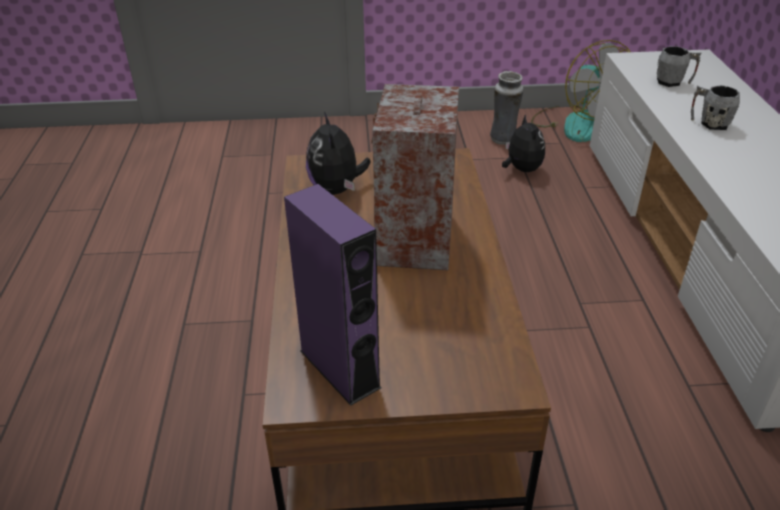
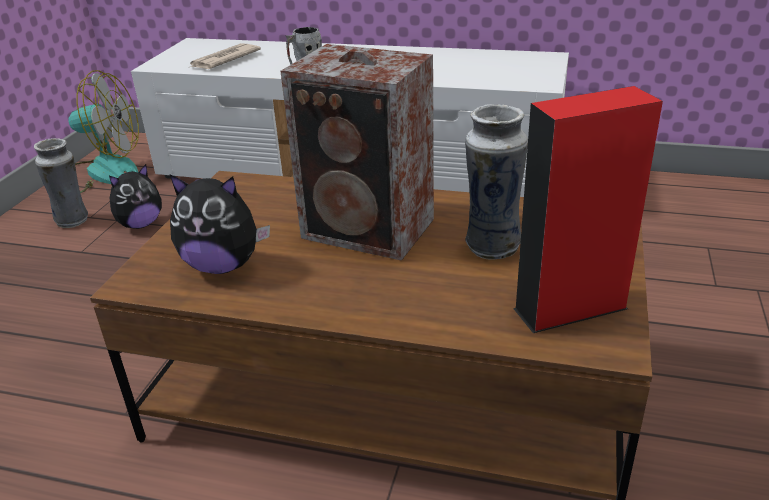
camera: 70 degrees left, 5 degrees down
purple speaker [284,184,381,406] -> red speaker [513,86,663,333]
plush toy [502,114,545,172] -> plush toy turned 135 degrees clockwise [109,164,162,229]
grey mug [656,46,701,87] -> newspaper [188,43,261,69]
none -> vase [465,104,528,259]

